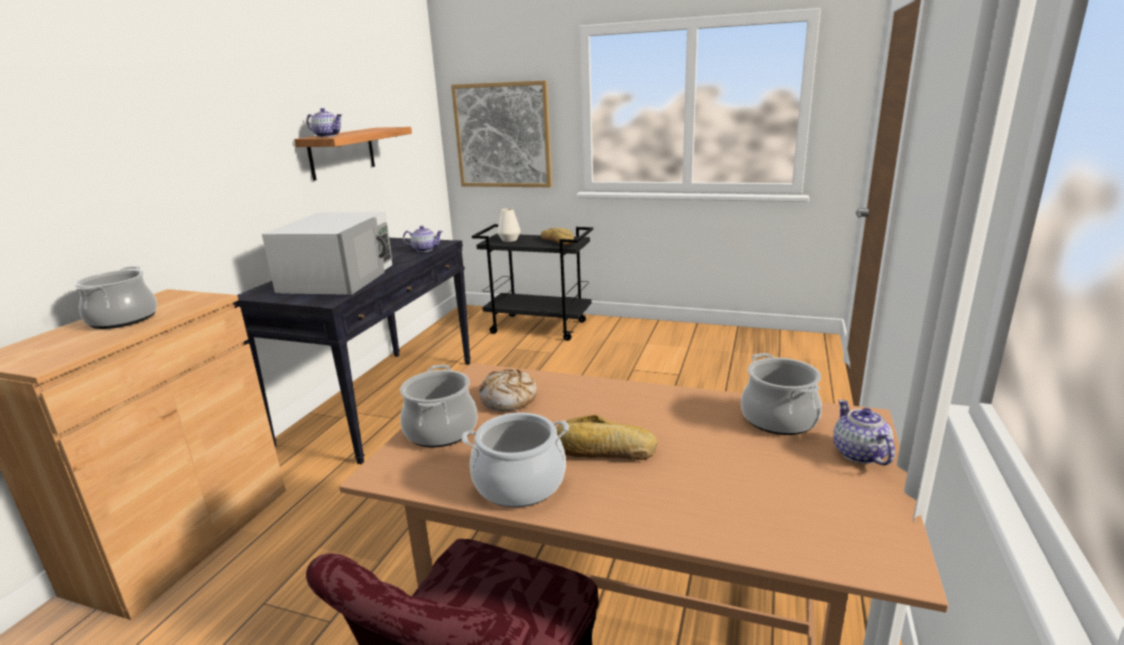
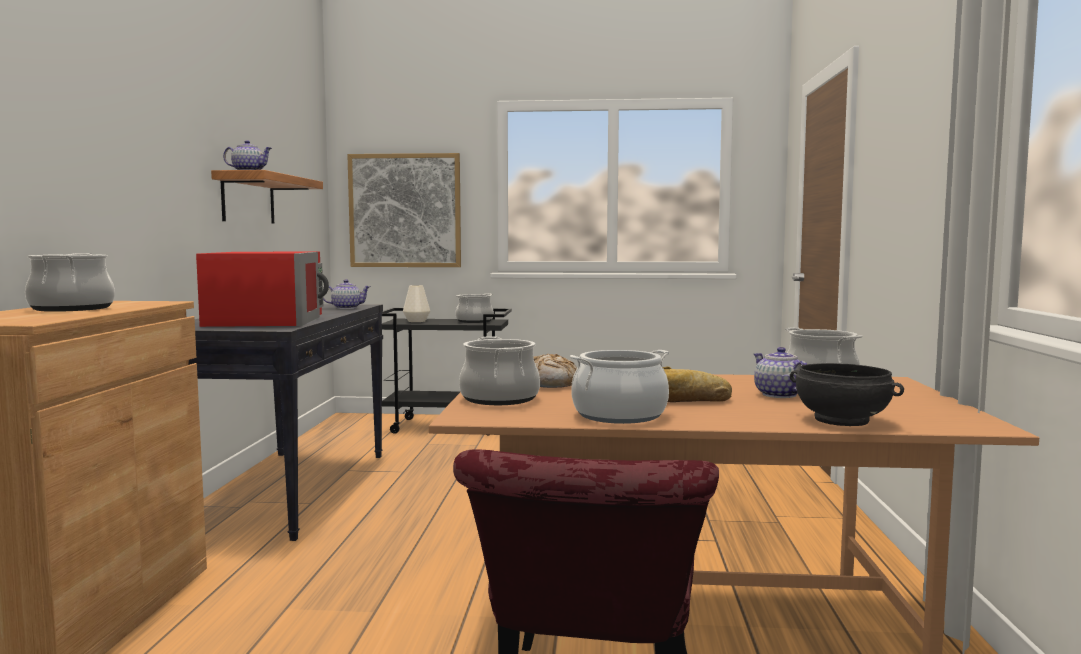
camera: 15 degrees left, 15 degrees down
white microwave [262,212,392,295] -> red microwave [196,252,329,327]
bread [541,228,574,245] -> cooking pot [455,293,494,323]
teapot [833,400,895,465] -> teapot moved to [754,347,807,398]
none -> black bowl [790,363,904,426]

